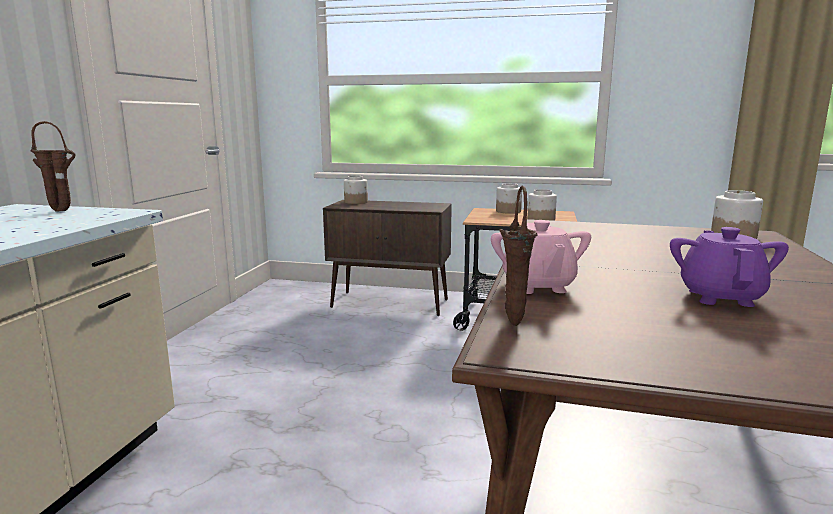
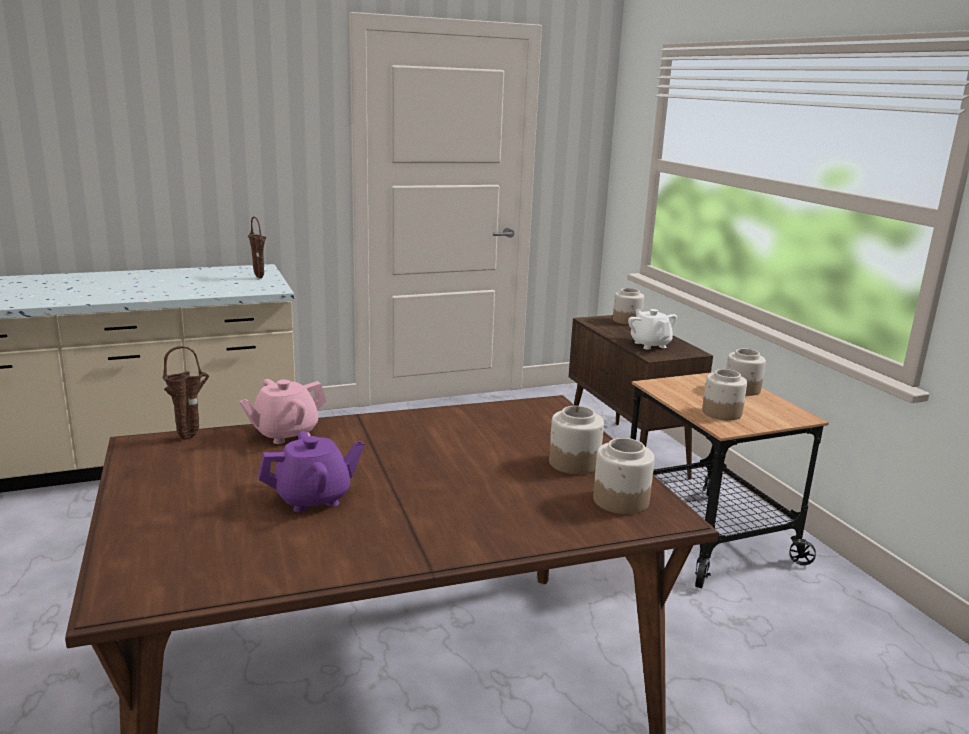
camera: 55 degrees right, 5 degrees up
none -> jar [549,406,604,475]
none -> white teapot [628,309,677,349]

